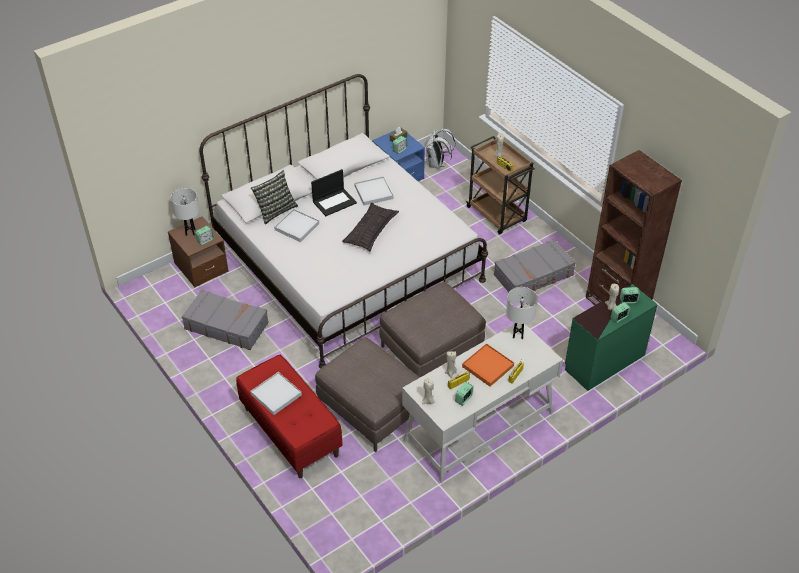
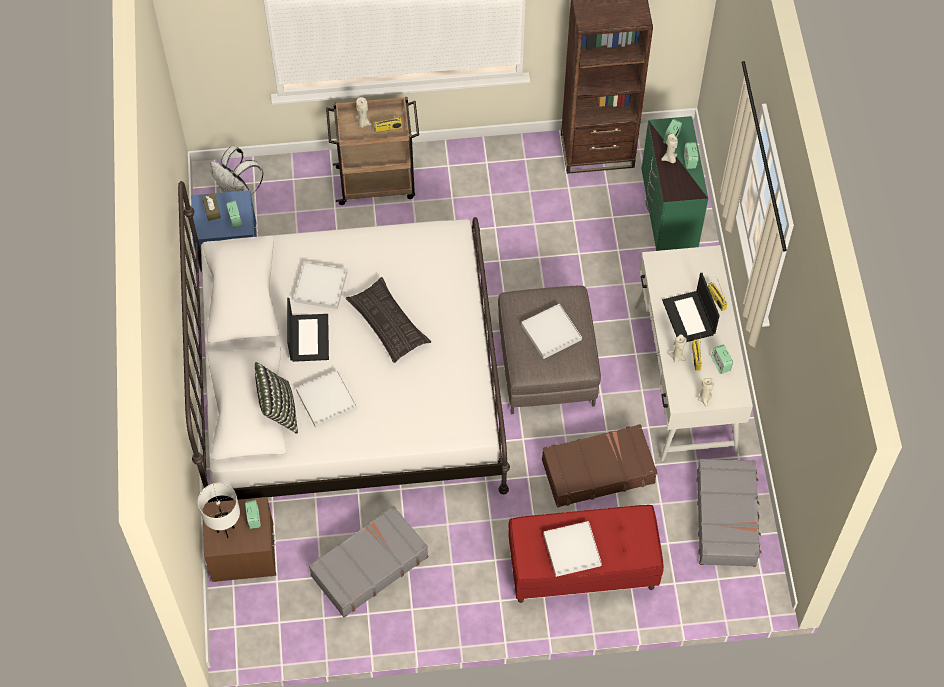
camera: 60 degrees left, 15 degrees up
brown ottoman [315,337,420,452] -> brown suitcase [542,424,657,508]
orange tray [462,343,514,387] -> laptop [662,273,720,342]
grey suitcase [494,239,576,292] -> grey suitcase moved to [697,459,762,567]
white table lamp [506,287,538,340] -> none
none -> white tray [521,304,582,359]

